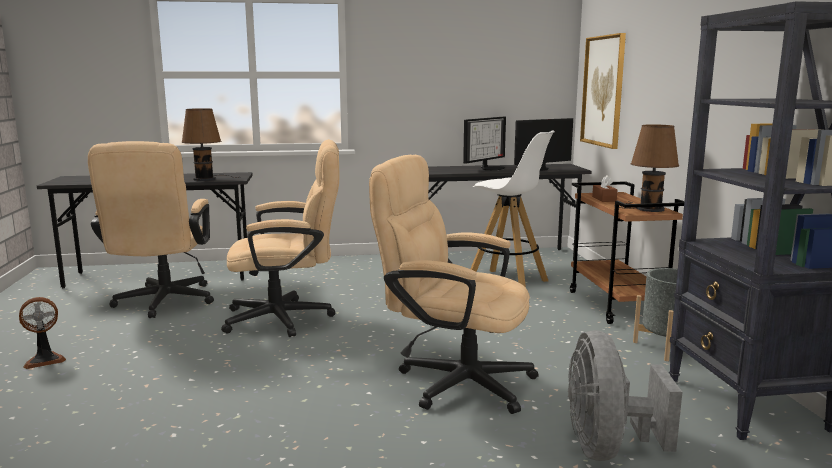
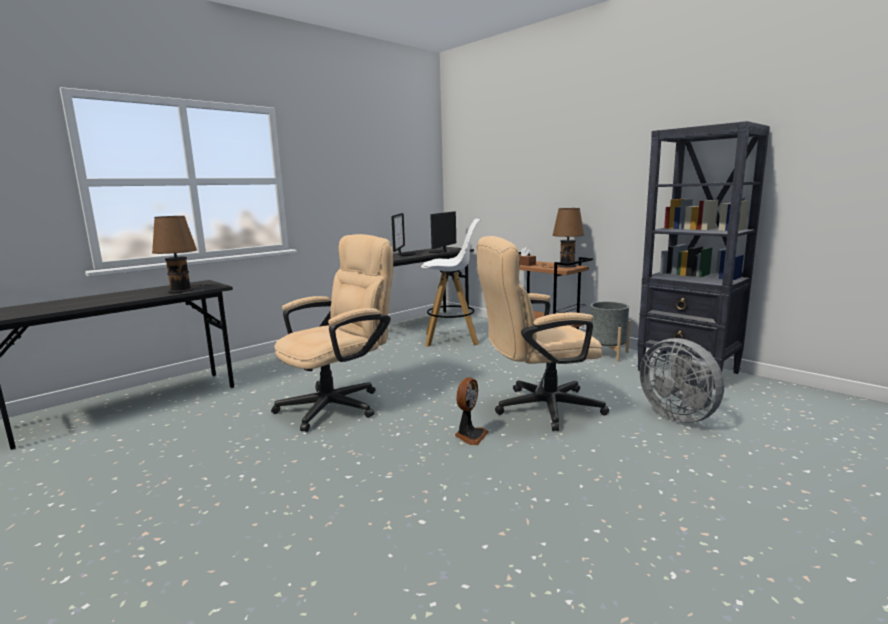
camera: 35 degrees left, 0 degrees up
fan [19,297,66,369] -> fan moved to [455,378,489,445]
beige office chair [88,141,214,318] -> none
picture [580,33,626,149] -> none

